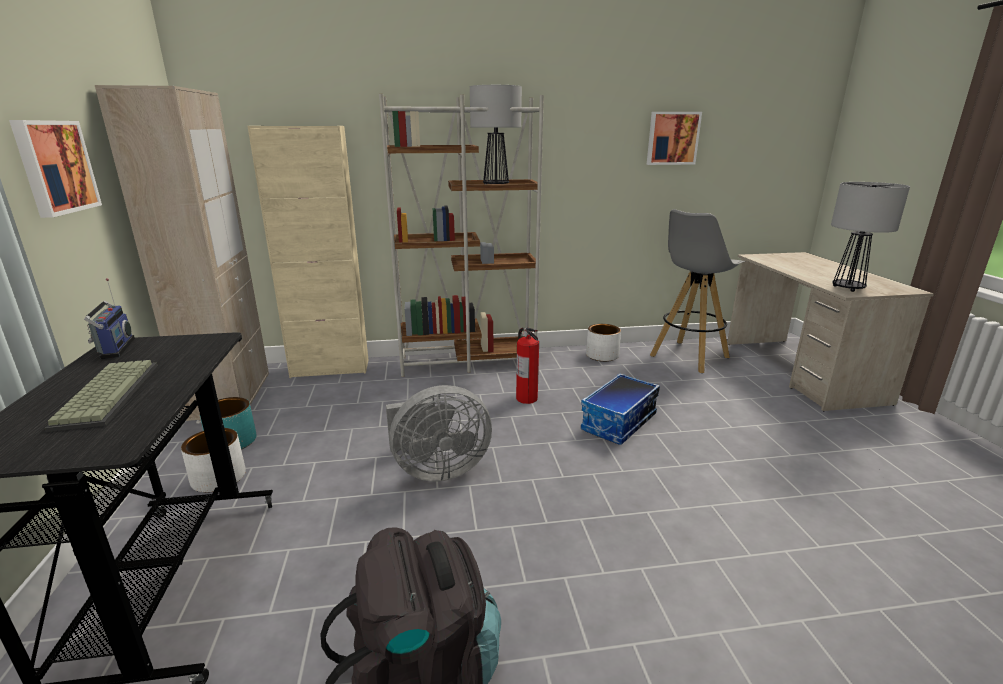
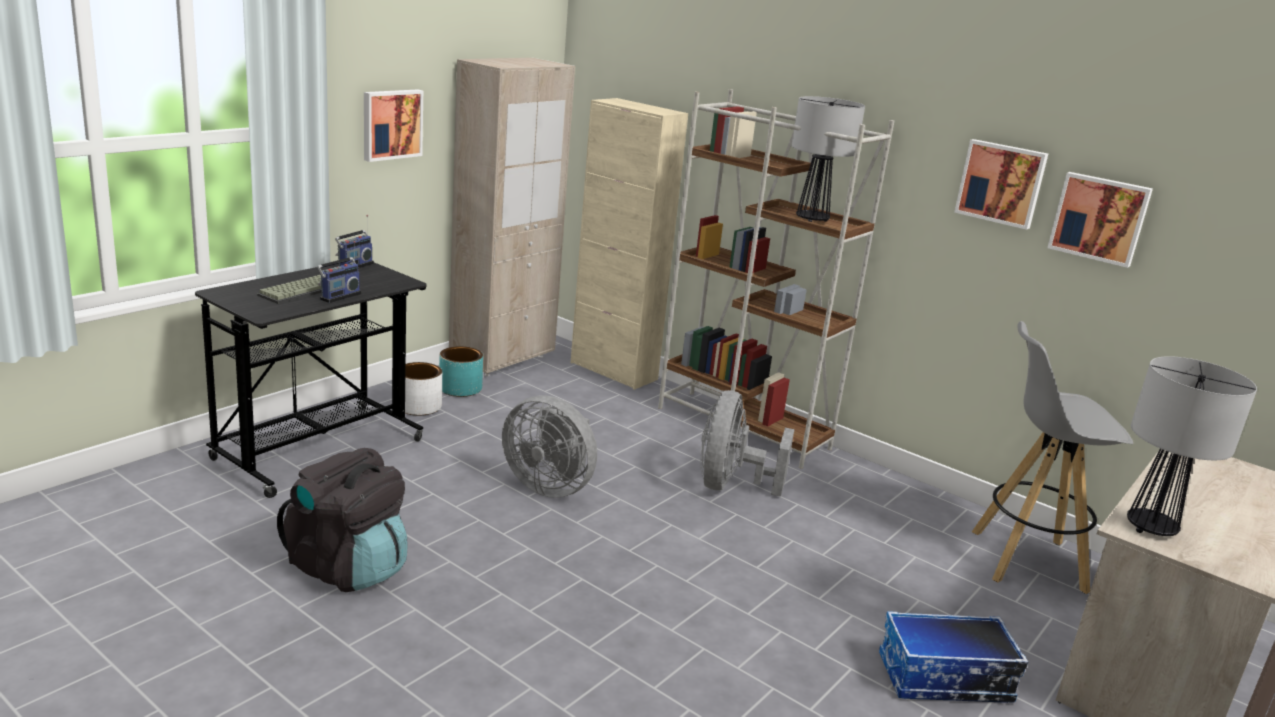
camera: 45 degrees right, 0 degrees up
fire extinguisher [516,327,539,404] -> grey fan [700,390,795,497]
storage box [581,374,660,445] -> storage box moved to [879,611,1028,703]
white planter [586,324,621,362] -> none
none -> radio [317,241,361,303]
none -> picture [954,139,1048,230]

